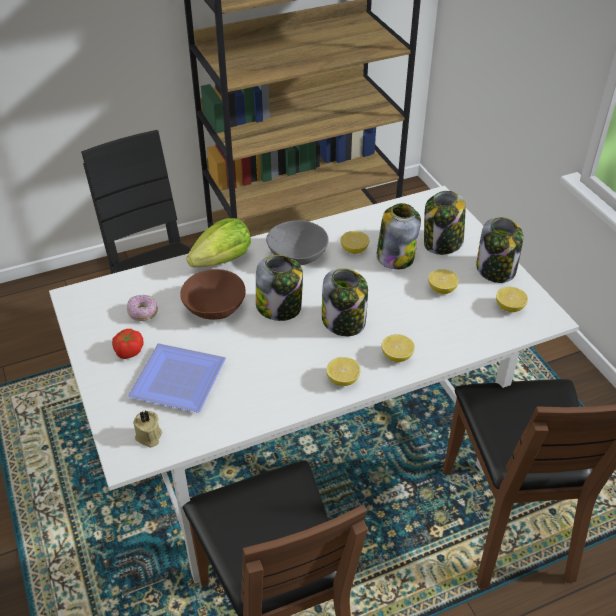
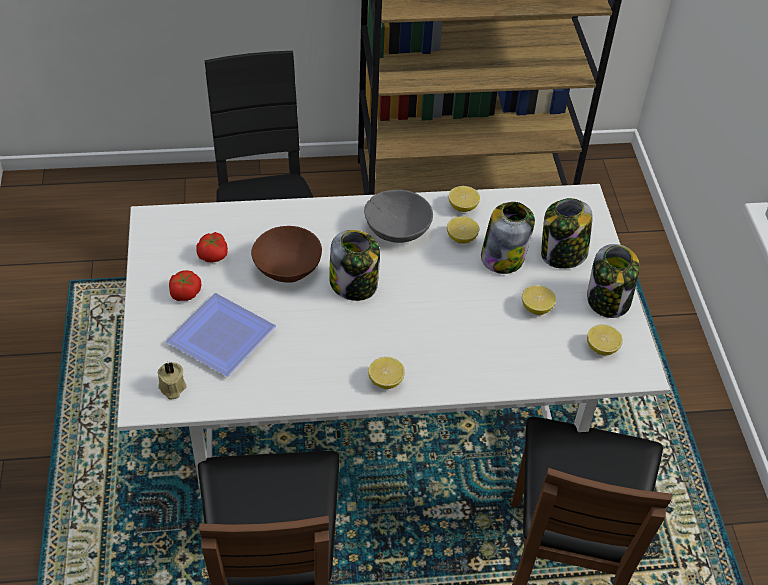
camera: 15 degrees right, 5 degrees up
donut [127,295,158,321] -> tomato [196,232,228,263]
lettuce [186,218,251,267] -> none
jar [322,268,368,336] -> none
lemon [382,334,415,362] -> lemon moved to [449,186,480,212]

